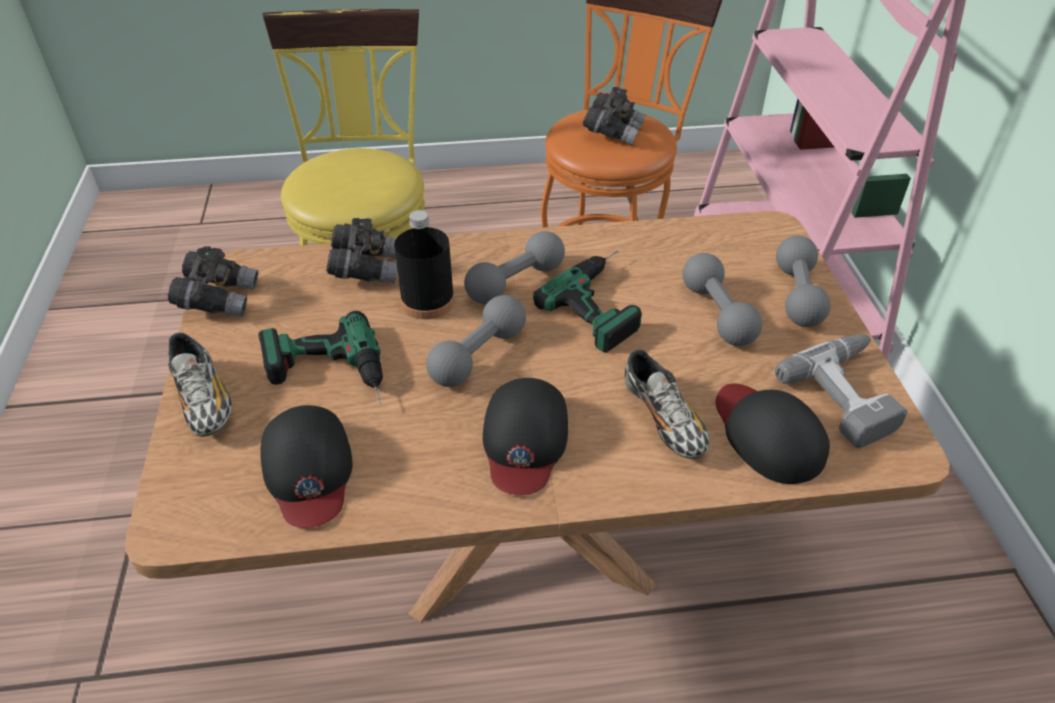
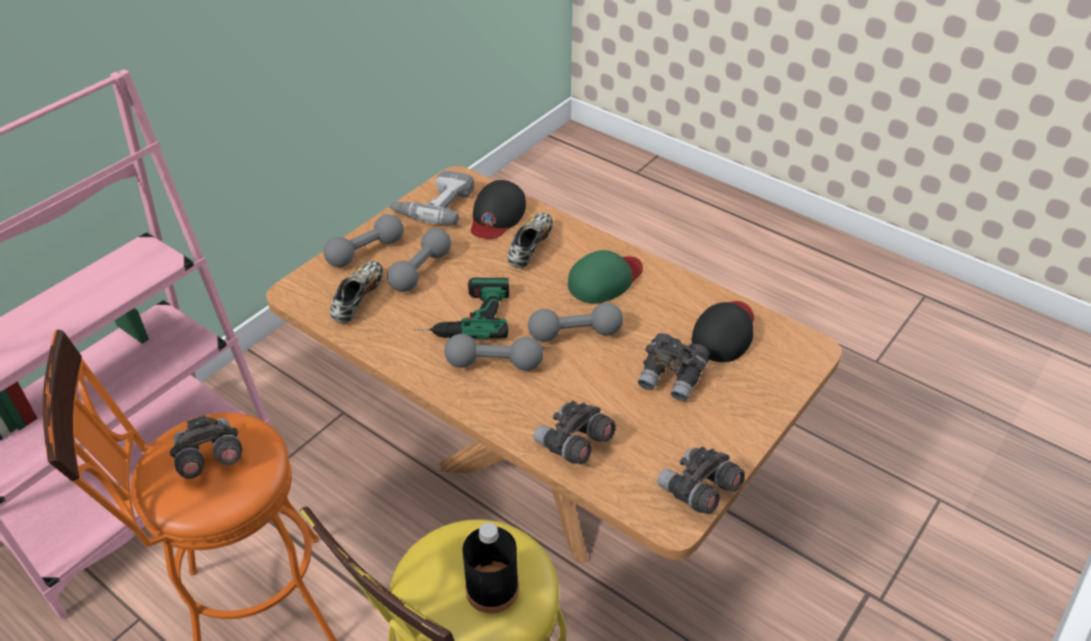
camera: 135 degrees left, 0 degrees up
shoe [168,332,232,437] -> shoe moved to [330,261,383,323]
power drill [258,311,383,404] -> grey binoculars [638,333,709,401]
black bottle [394,210,455,319] -> black bottle moved to [462,522,519,613]
black cap [483,378,568,495] -> green cap [568,250,643,304]

